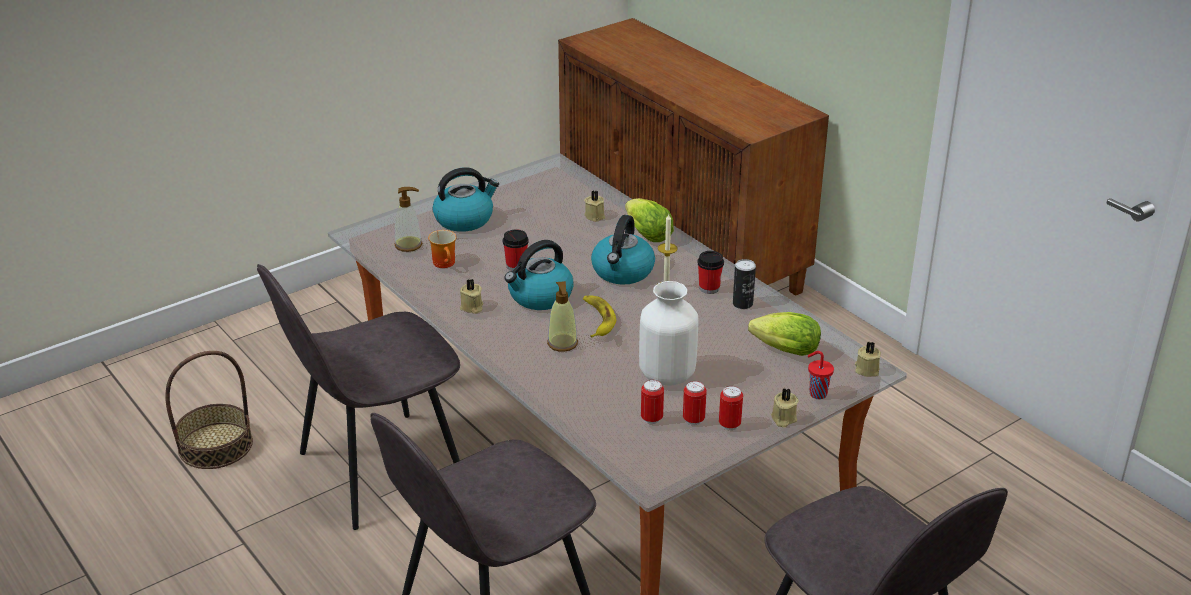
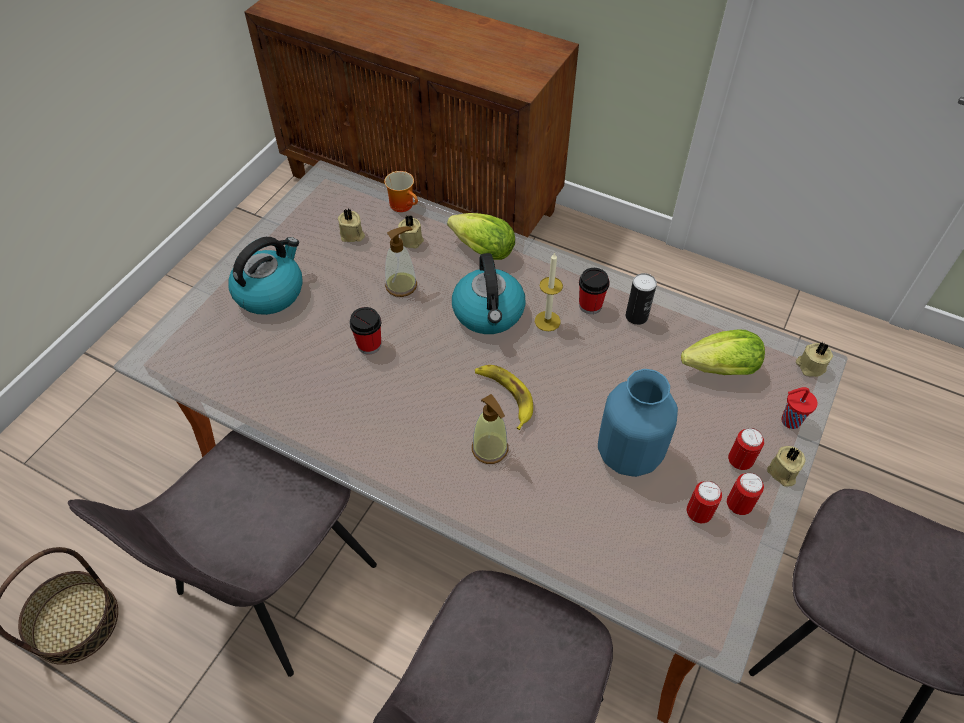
camera: 25 degrees left, 20 degrees up
soap dispenser [395,187,422,252] -> soap dispenser moved to [385,227,417,297]
mug [428,230,457,268] -> mug moved to [384,171,418,212]
beige candle [460,279,483,314] -> beige candle moved to [338,209,365,242]
kettle [504,240,574,310] -> none
white vase [639,281,698,386] -> blue vase [598,369,678,477]
can [641,380,664,424] -> can moved to [728,428,764,470]

